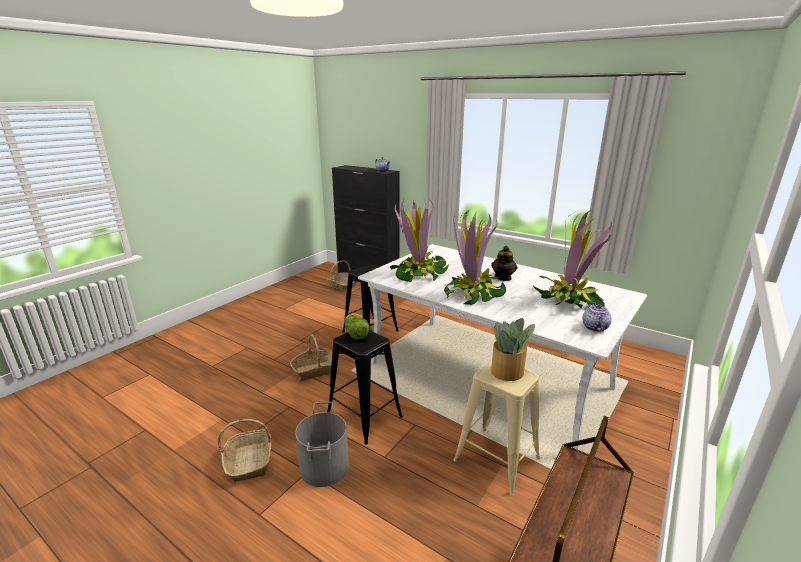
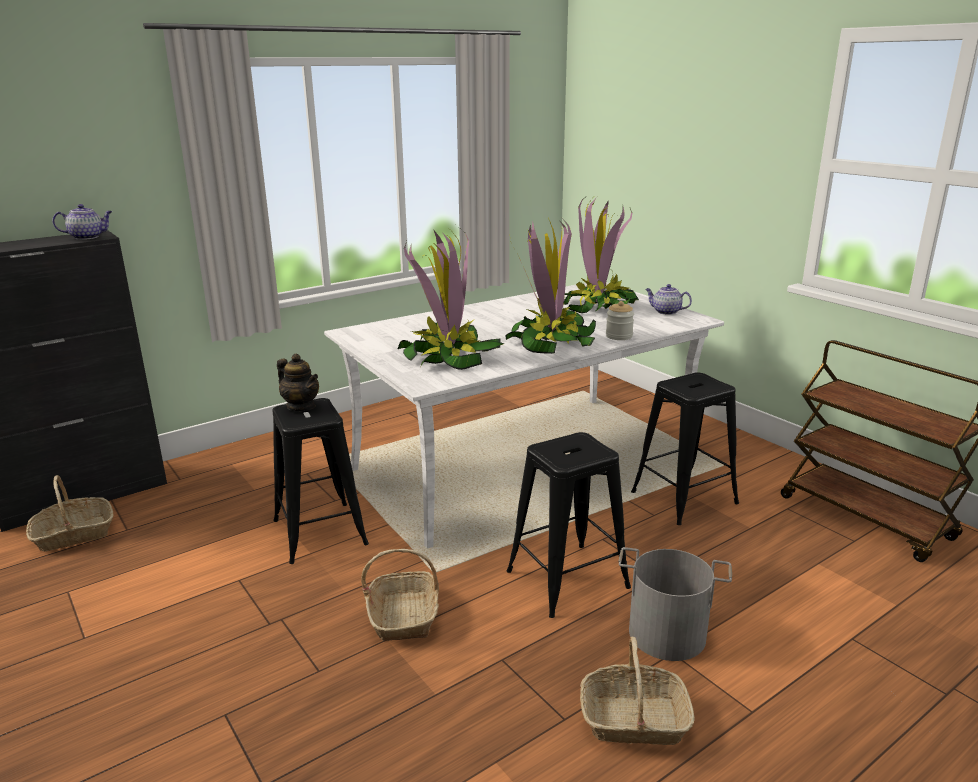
camera: 70 degrees left, 0 degrees up
lettuce [344,315,369,339] -> none
beige stool [454,359,540,495] -> black stool [631,372,739,525]
teapot [491,246,517,281] -> teapot moved to [277,354,319,411]
potted plant [491,318,535,381] -> none
none -> jar [606,301,634,340]

